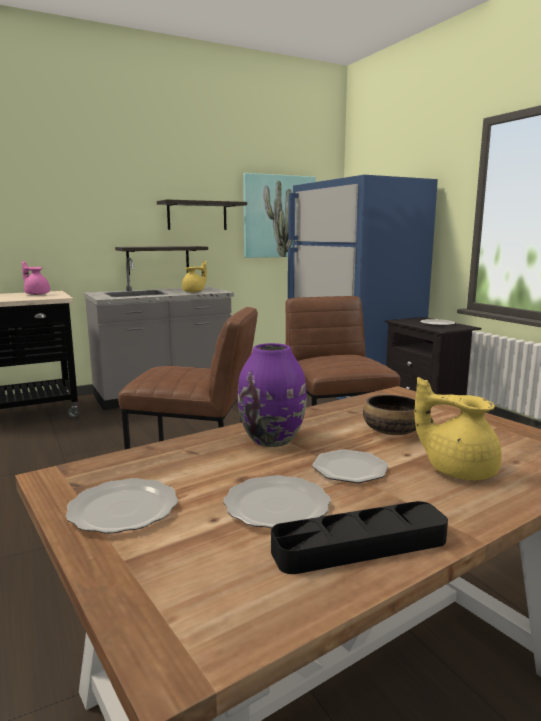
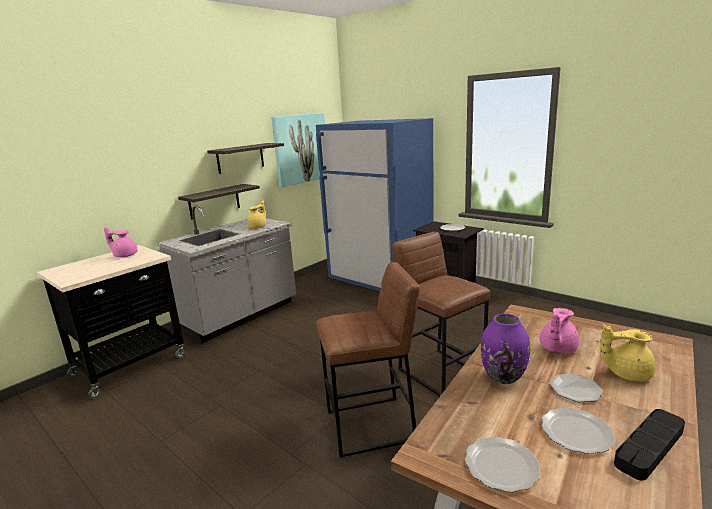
camera: 20 degrees left, 5 degrees up
bowl [363,395,416,435] -> pink teapot [539,308,579,354]

